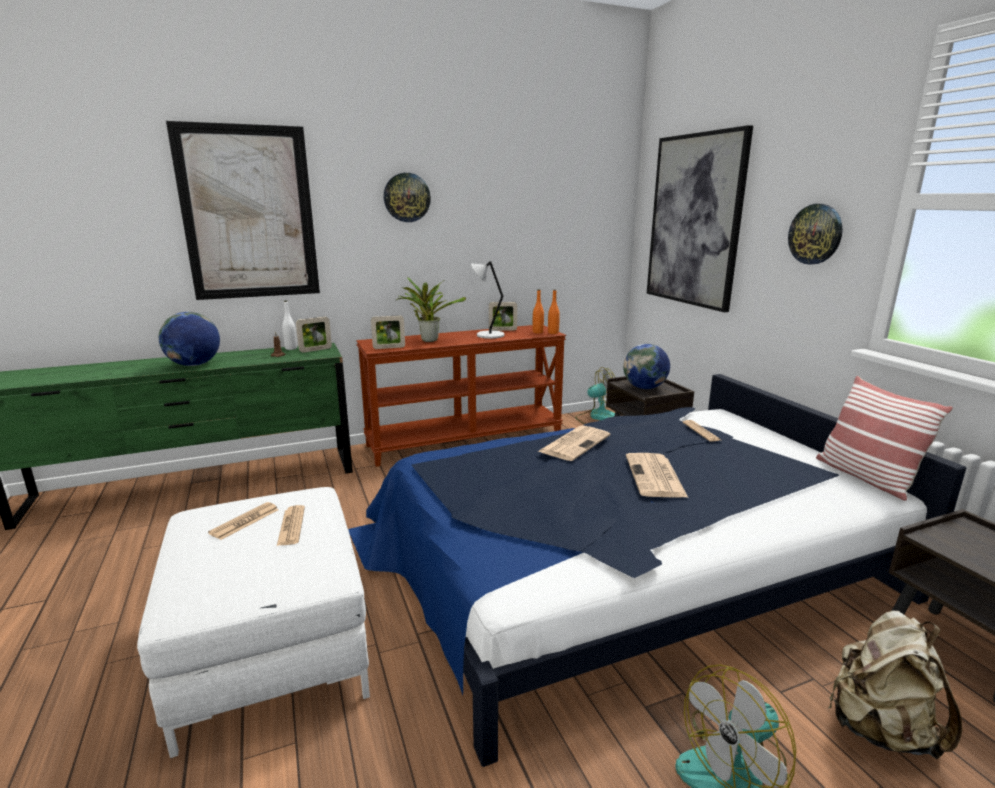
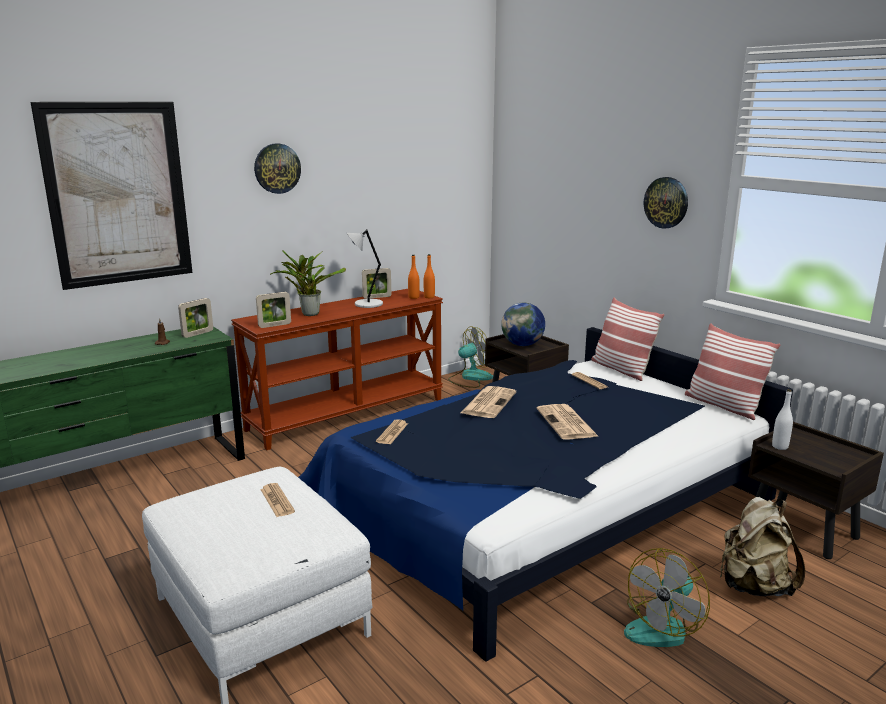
camera: 15 degrees left, 0 degrees up
globe [159,312,220,366] -> none
newspaper [208,502,279,540] -> newspaper moved to [376,419,408,445]
white bottle [282,300,297,350] -> white bottle moved to [772,389,793,450]
picture [647,125,753,312] -> none
none -> pillow [591,297,664,381]

